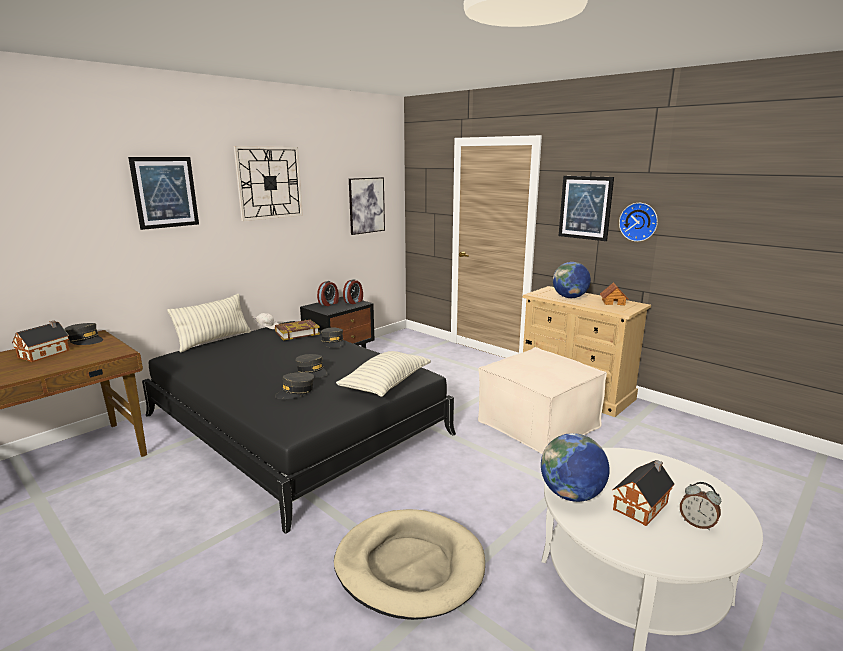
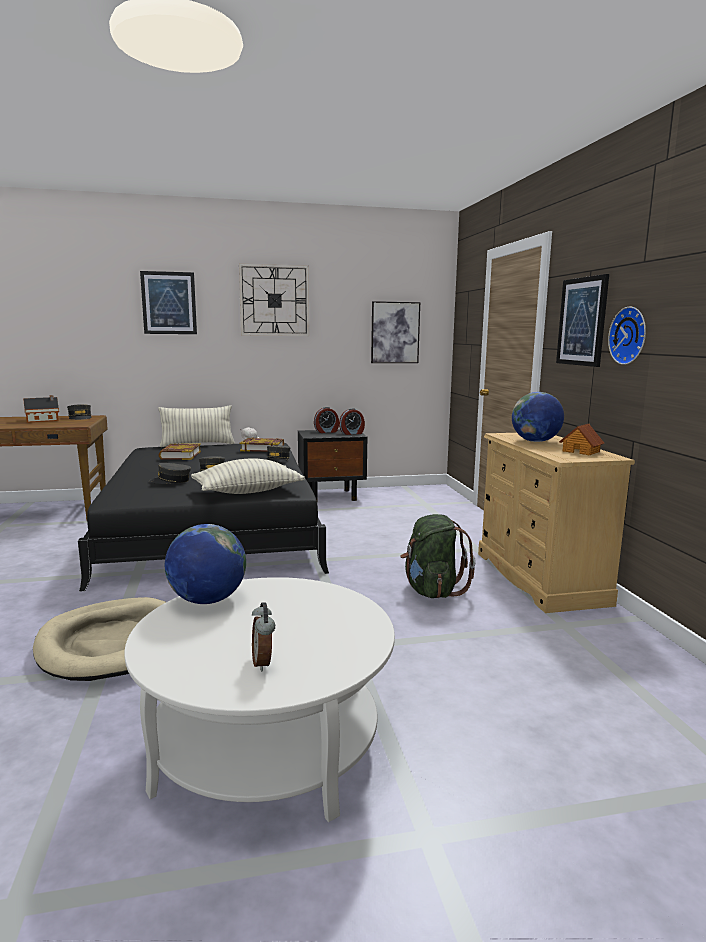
camera: 35 degrees right, 5 degrees down
beige ottoman [478,347,607,454] -> green backpack [400,514,476,598]
toy house [613,460,675,526] -> none
none -> book [159,443,201,460]

